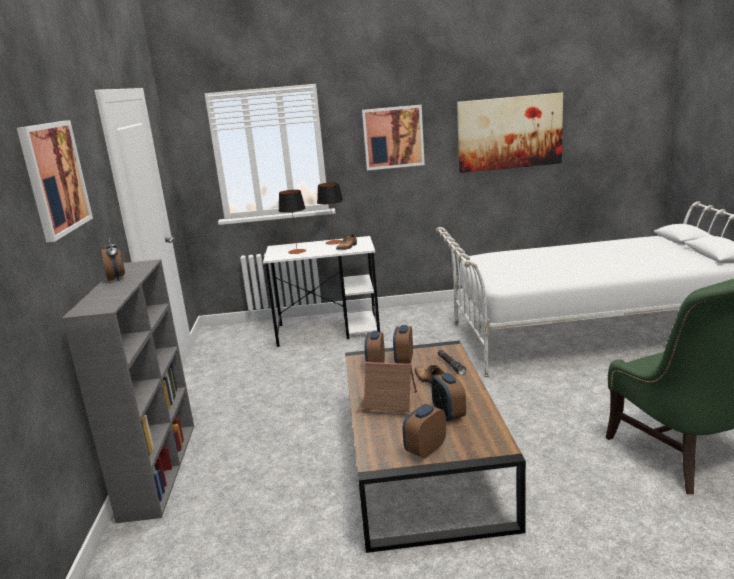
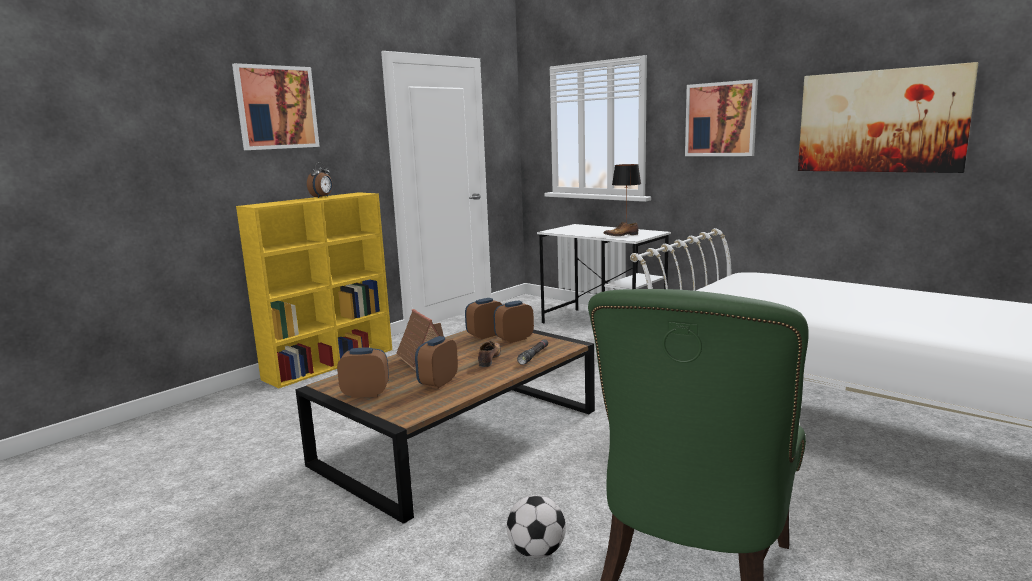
camera: 45 degrees right, 5 degrees down
grey bookcase [62,259,194,523] -> yellow bookcase [236,192,392,388]
table lamp [279,190,306,254] -> none
none -> football [507,495,566,558]

